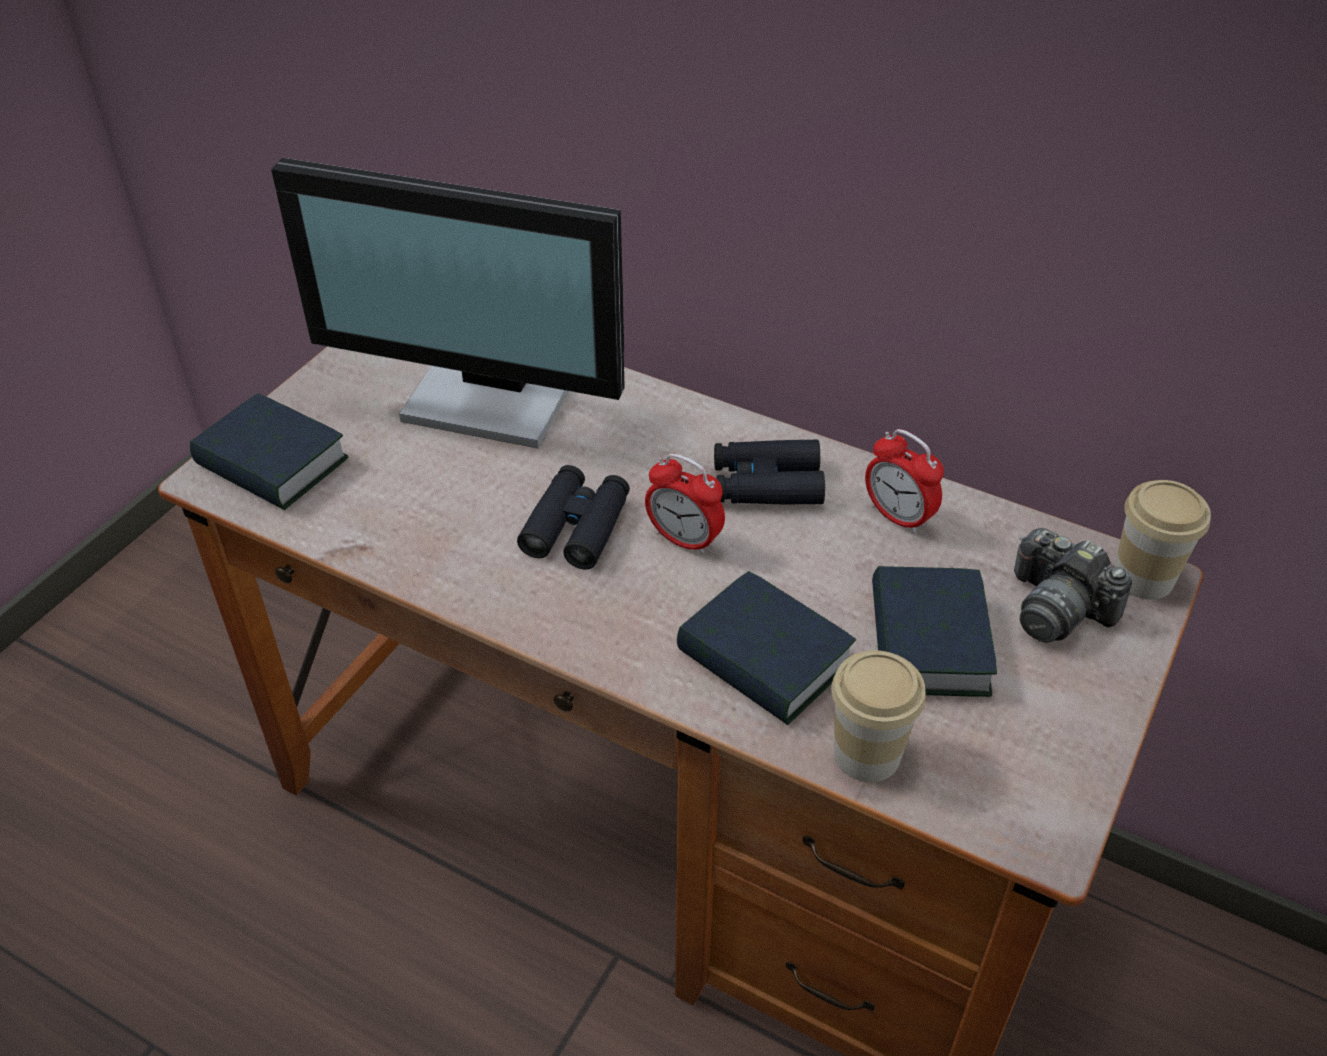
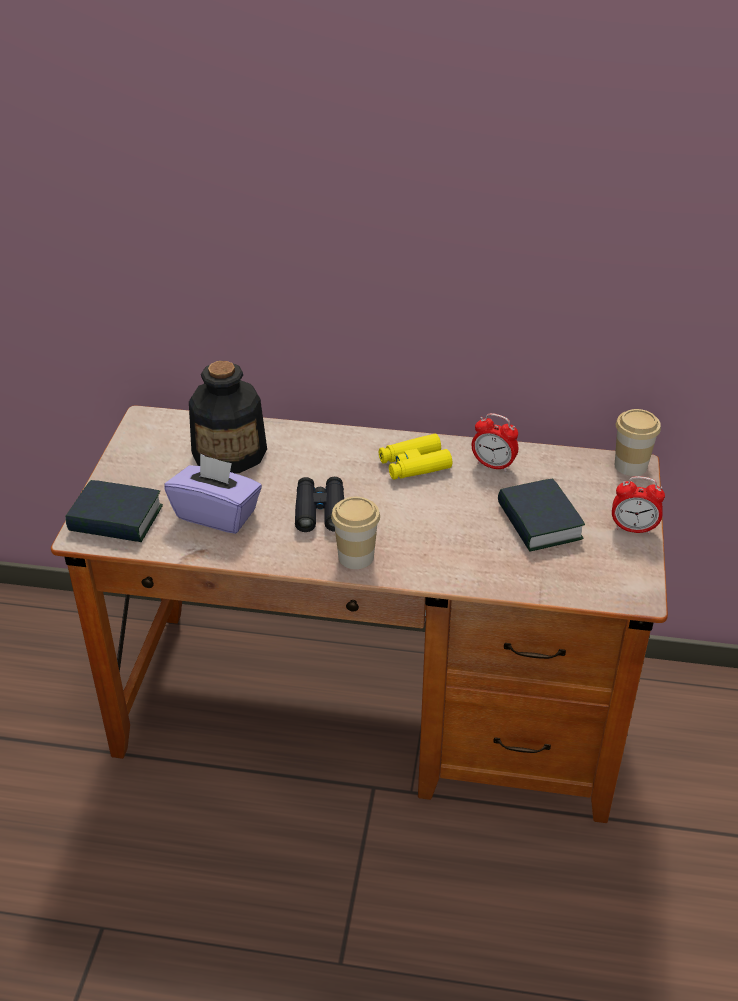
camera: 20 degrees left, 5 degrees down
monitor [271,158,625,448] -> bottle [189,361,267,473]
alarm clock [645,453,725,555] -> alarm clock moved to [612,476,665,534]
book [677,571,856,725] -> none
black binoculars [714,439,825,504] -> yellow binoculars [379,434,452,480]
cup [831,650,926,782] -> cup moved to [331,497,380,569]
camera [1014,528,1132,643] -> none
none -> purple tissue box [164,453,262,534]

